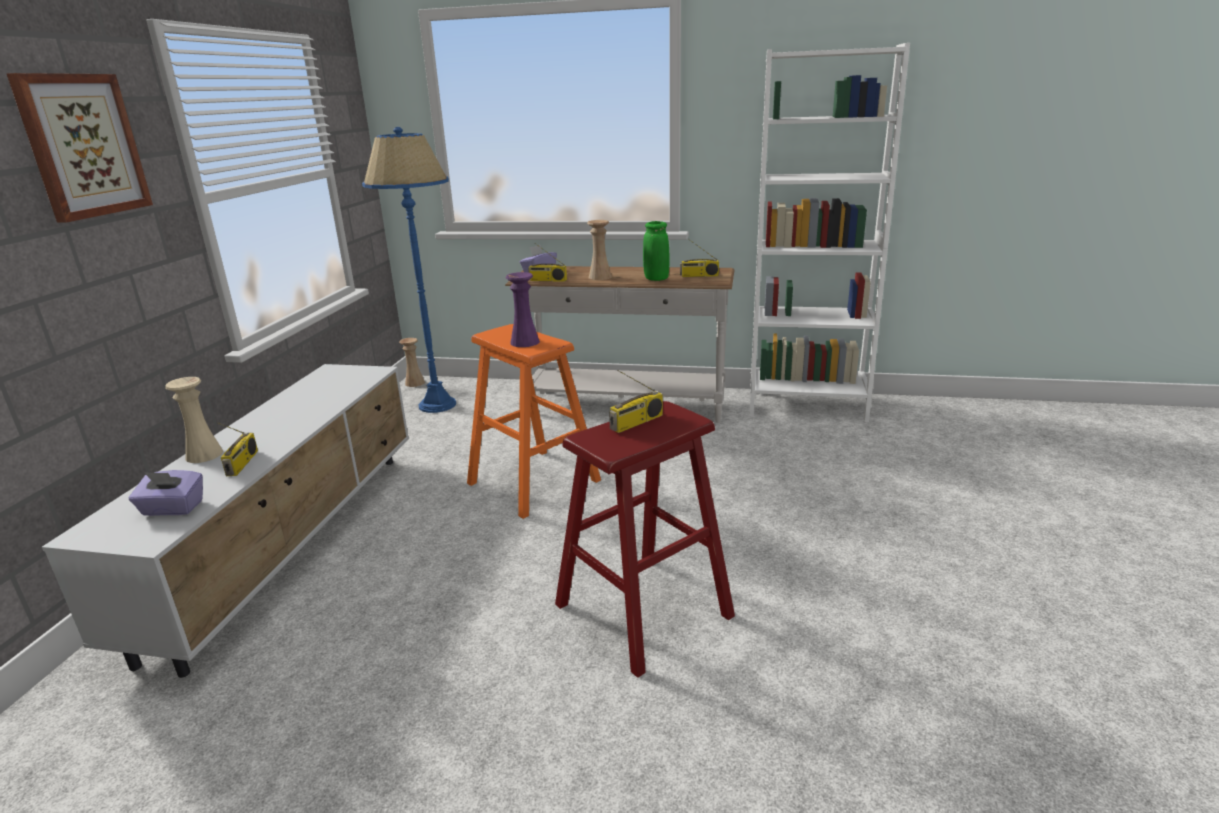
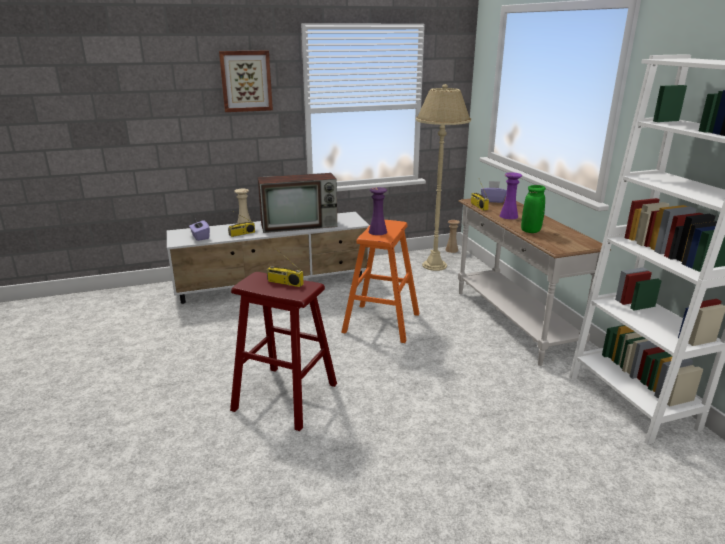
camera: 60 degrees right, 0 degrees up
blue floor lamp [362,127,456,413] -> beige floor lamp [416,84,471,271]
beige vase [587,220,612,280] -> purple vase [500,172,522,219]
radio [680,240,719,277] -> none
none -> television [258,173,337,233]

